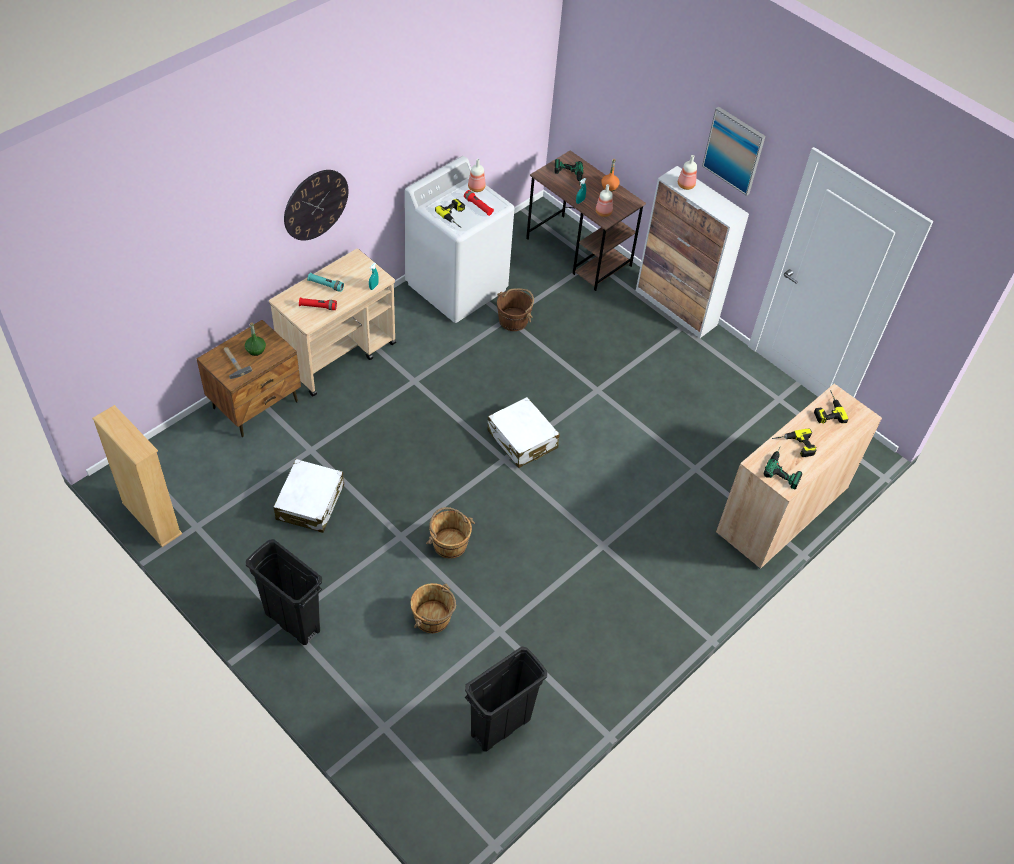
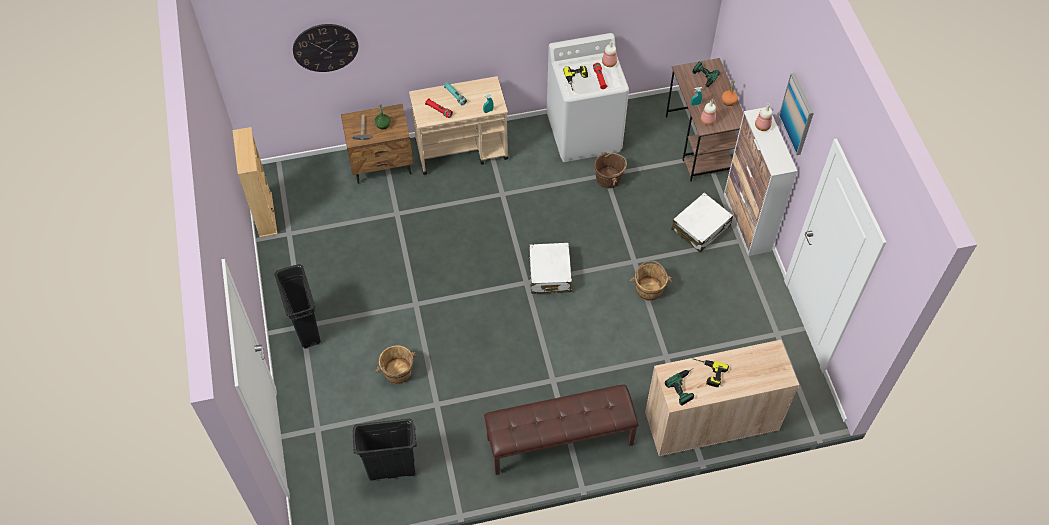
camera: 35 degrees right, 5 degrees up
white suitcase [274,459,344,533] -> white suitcase moved to [671,193,733,252]
wall clock [284,170,349,240] -> wall clock moved to [293,24,358,72]
brown bucket [426,507,475,559] -> brown bucket moved to [629,260,672,301]
power drill [814,390,848,424] -> none
none -> brown bench [484,385,638,475]

